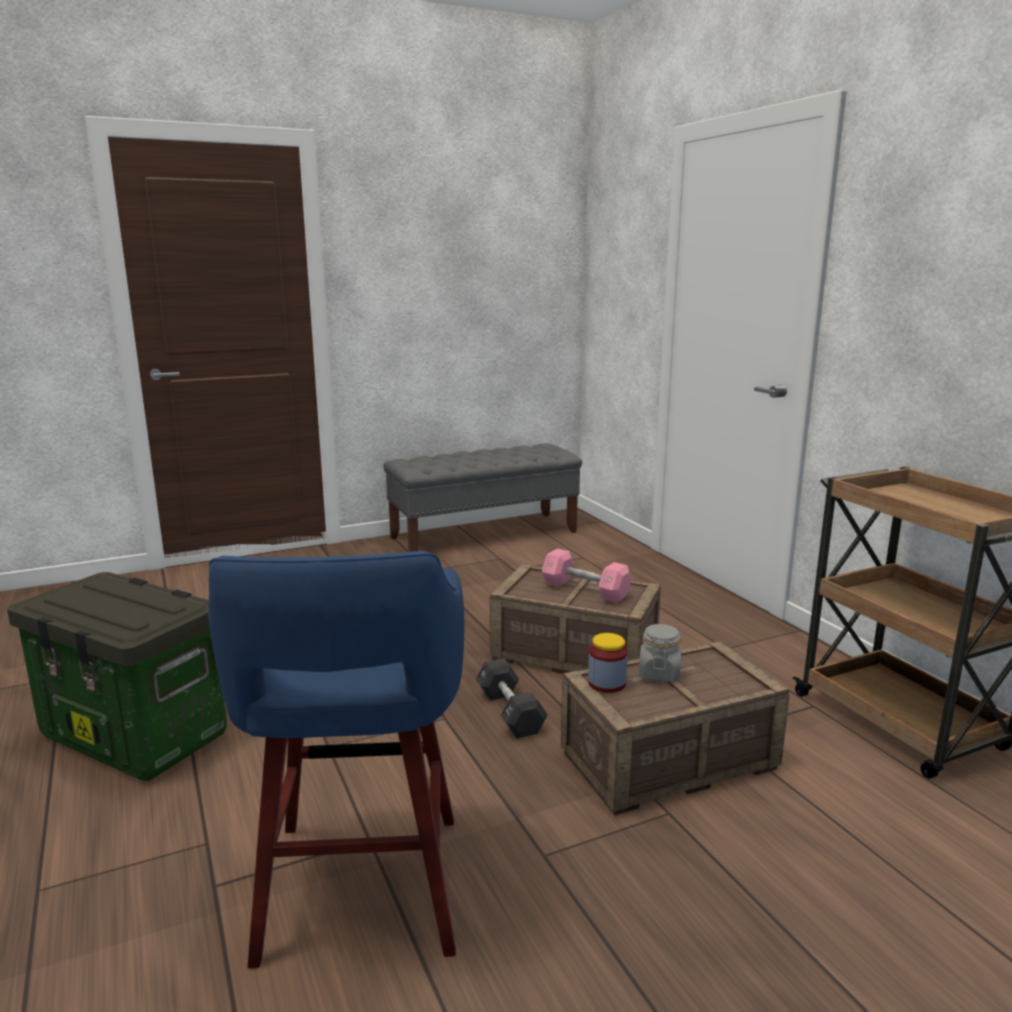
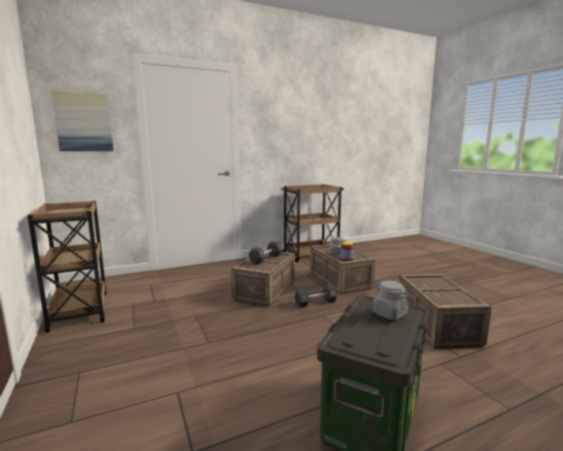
camera: 90 degrees left, 5 degrees down
blue stool [208,551,464,968] -> crate [399,274,491,349]
grey bench [383,443,582,552] -> brown cart [27,201,107,333]
pink dumbbell [542,548,632,603] -> black dumbbell [248,241,283,264]
none -> picture [52,91,114,151]
none -> grey jar [373,281,408,320]

